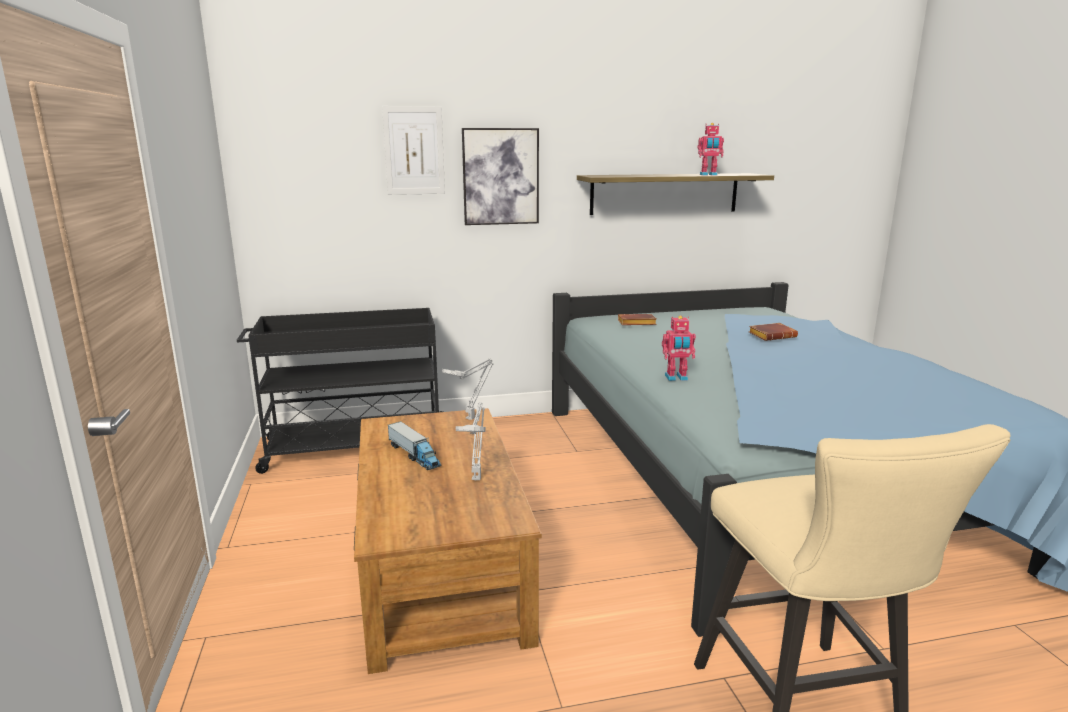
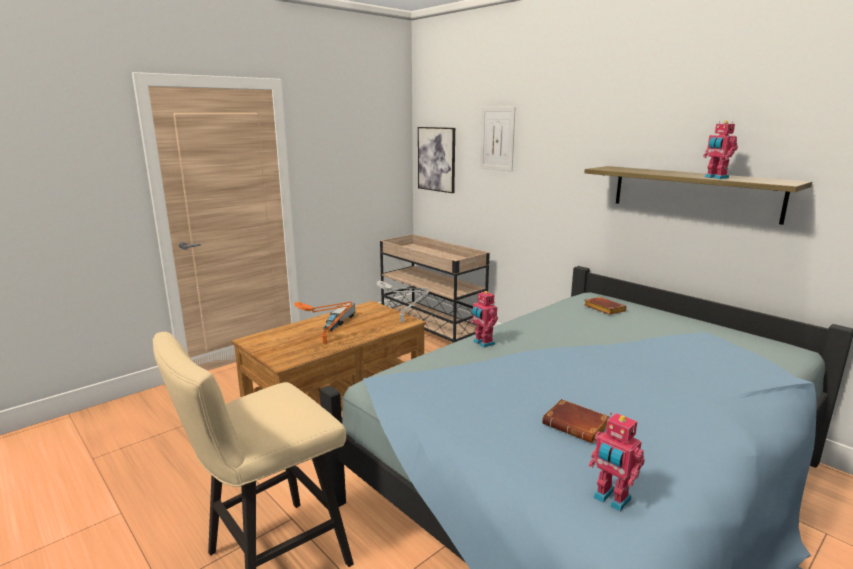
camera: 60 degrees right, 0 degrees up
black cart [237,308,443,474] -> beige cart [380,234,490,343]
grey table lamp [456,402,486,481] -> orange table lamp [294,301,352,344]
picture [462,128,539,225] -> picture moved to [418,127,455,193]
brown book [749,323,798,341] -> brown book moved to [542,399,610,443]
none -> toy robot [589,413,645,512]

